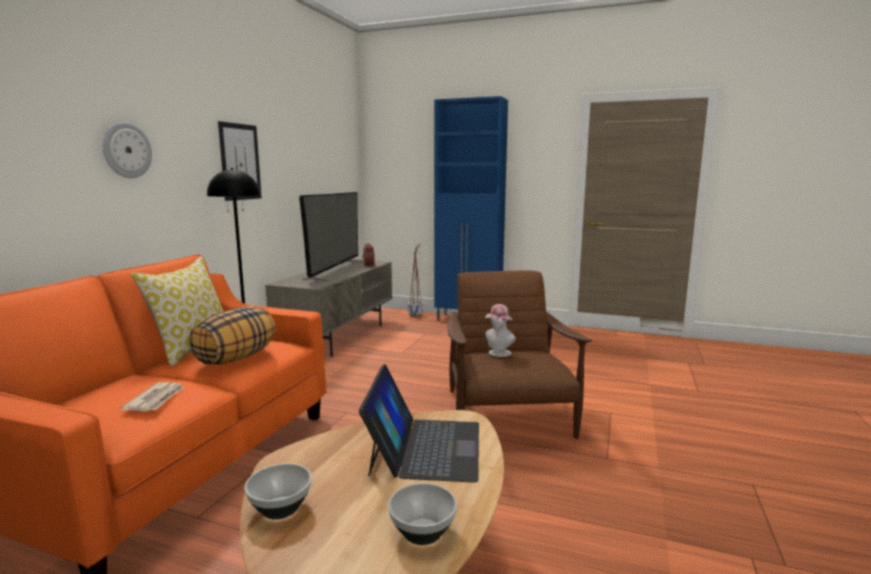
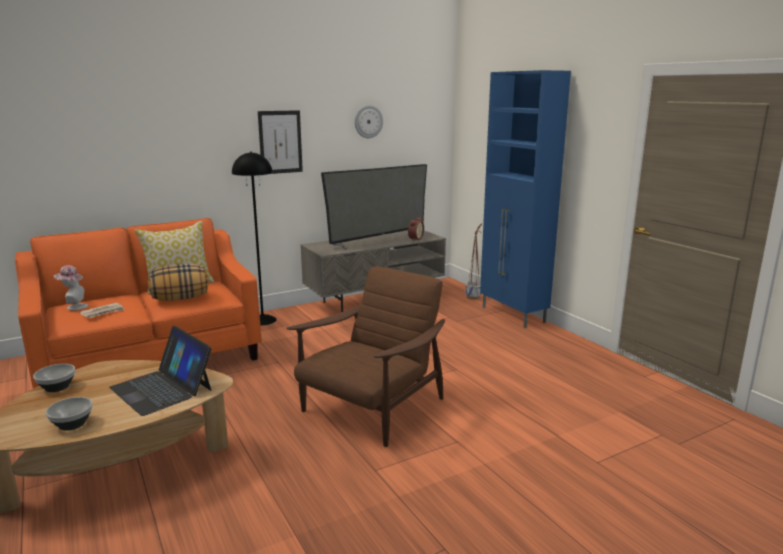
camera: 40 degrees right, 5 degrees up
wall clock [102,122,152,178] -> wall clock moved to [355,105,383,138]
laptop [359,364,479,483] -> laptop turned 90 degrees clockwise [109,326,212,416]
hat [485,304,516,357] -> hat moved to [54,265,88,310]

